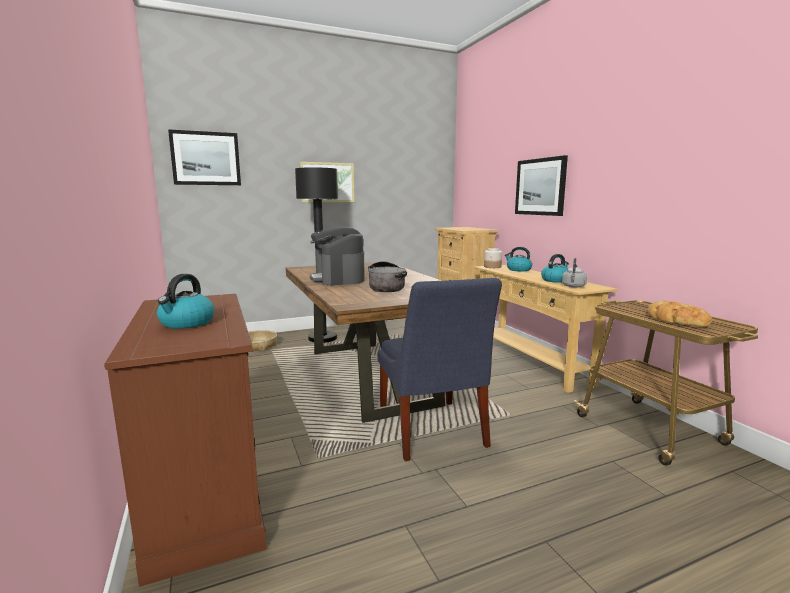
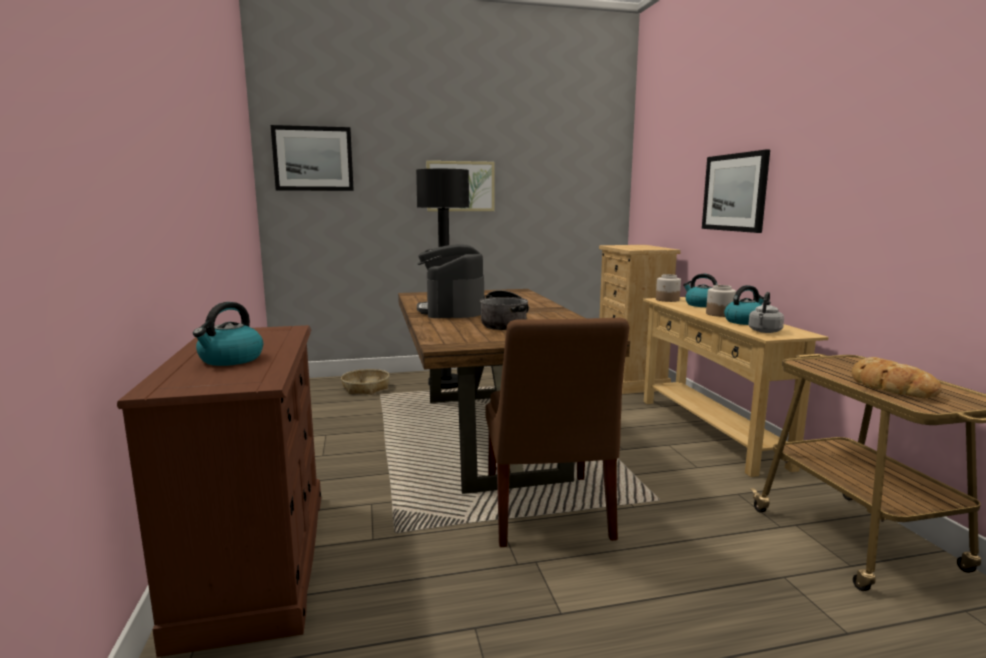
camera: 10 degrees right, 0 degrees up
blue chair [378,278,502,461] -> brown chair [486,318,630,547]
none -> jar [706,285,736,317]

